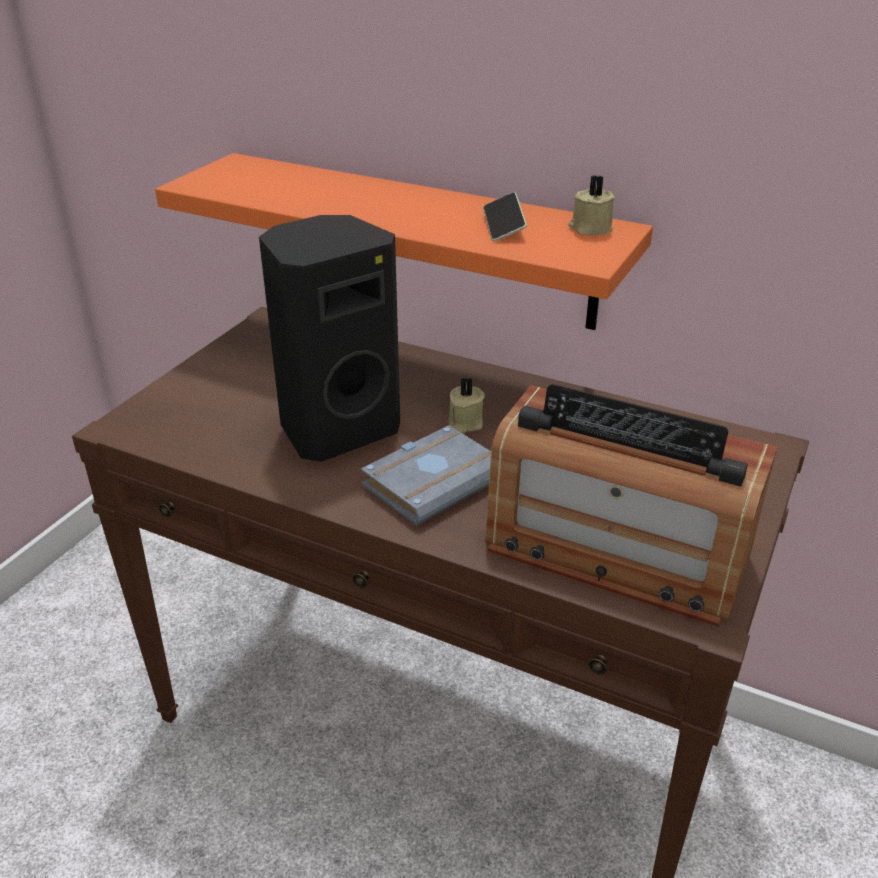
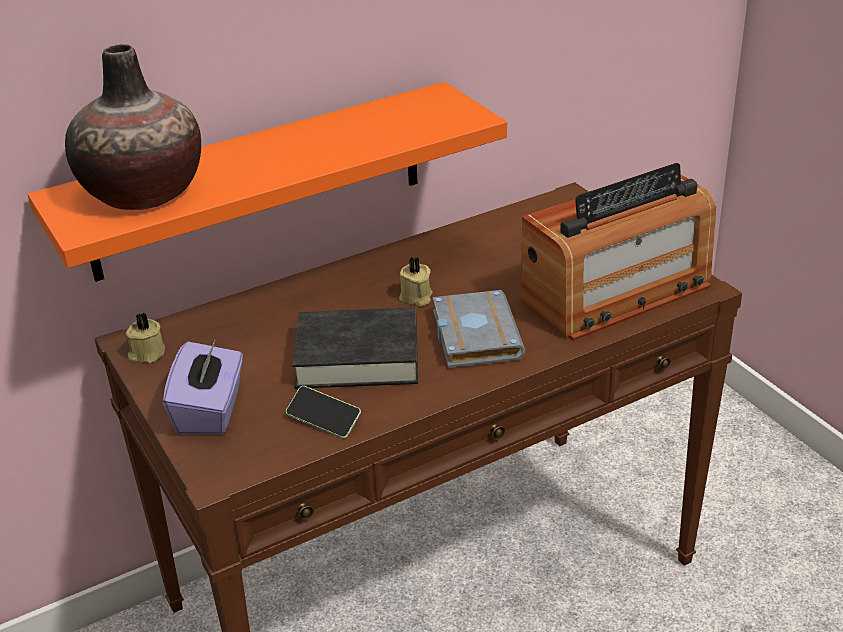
camera: 55 degrees left, 0 degrees up
black speaker [259,215,400,462] -> black book [292,307,418,389]
phone [483,192,527,241] -> phone moved to [286,386,361,438]
beige candle [569,175,615,235] -> beige candle moved to [126,312,165,363]
none -> vase [65,44,201,210]
none -> purple tissue box [163,339,243,435]

